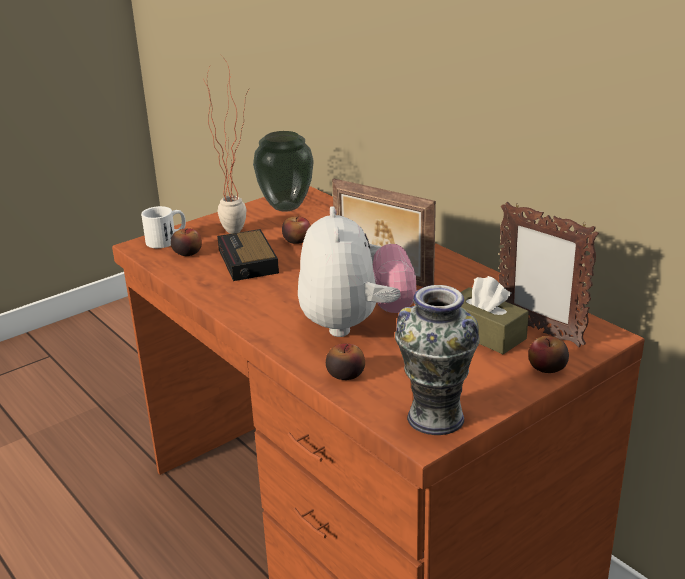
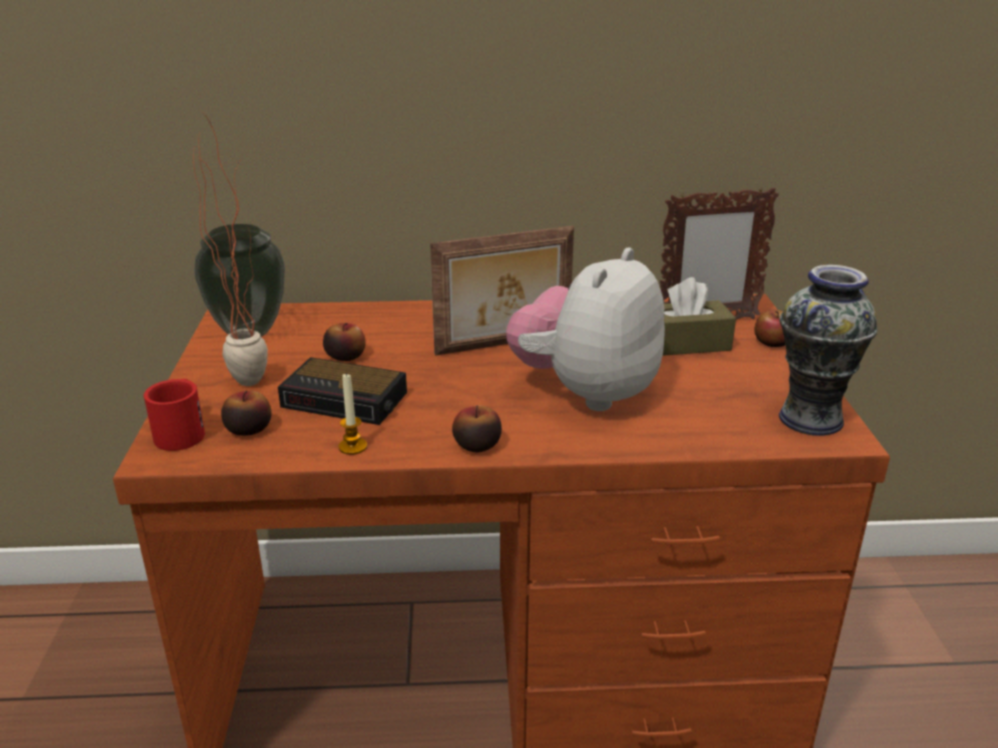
camera: 55 degrees left, 0 degrees up
white mug [141,206,186,248] -> red mug [144,378,205,451]
plush toy [298,206,416,337] -> plush toy turned 90 degrees counterclockwise [506,247,665,411]
apple [326,343,365,380] -> apple moved to [452,405,502,452]
none -> candle [338,373,367,455]

